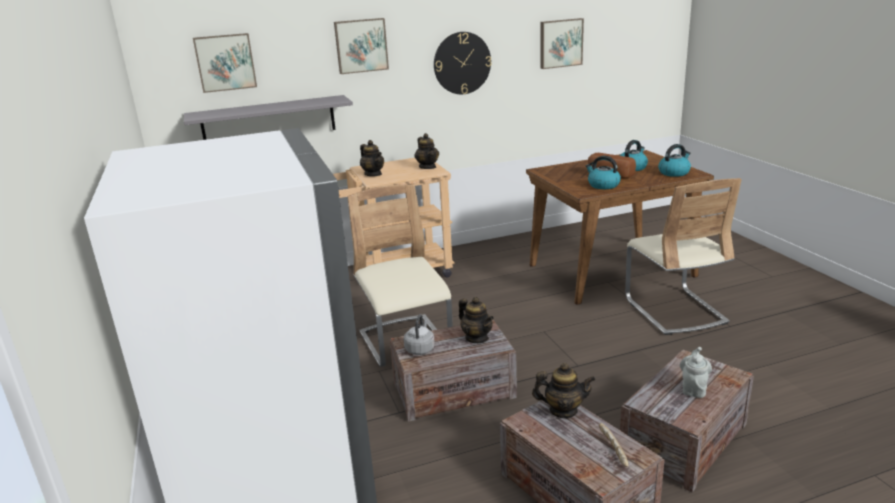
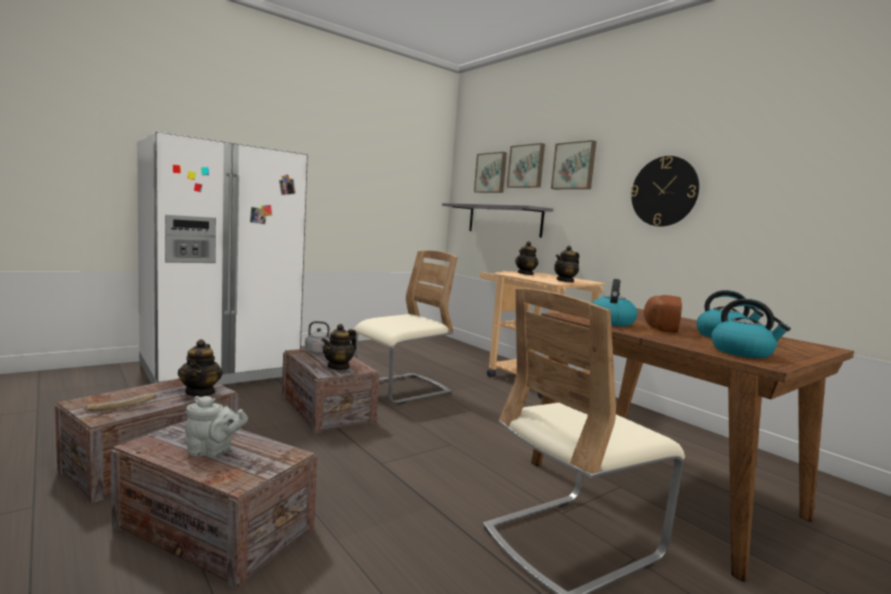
camera: 70 degrees right, 15 degrees down
picture [540,18,584,69] -> picture moved to [507,143,545,188]

